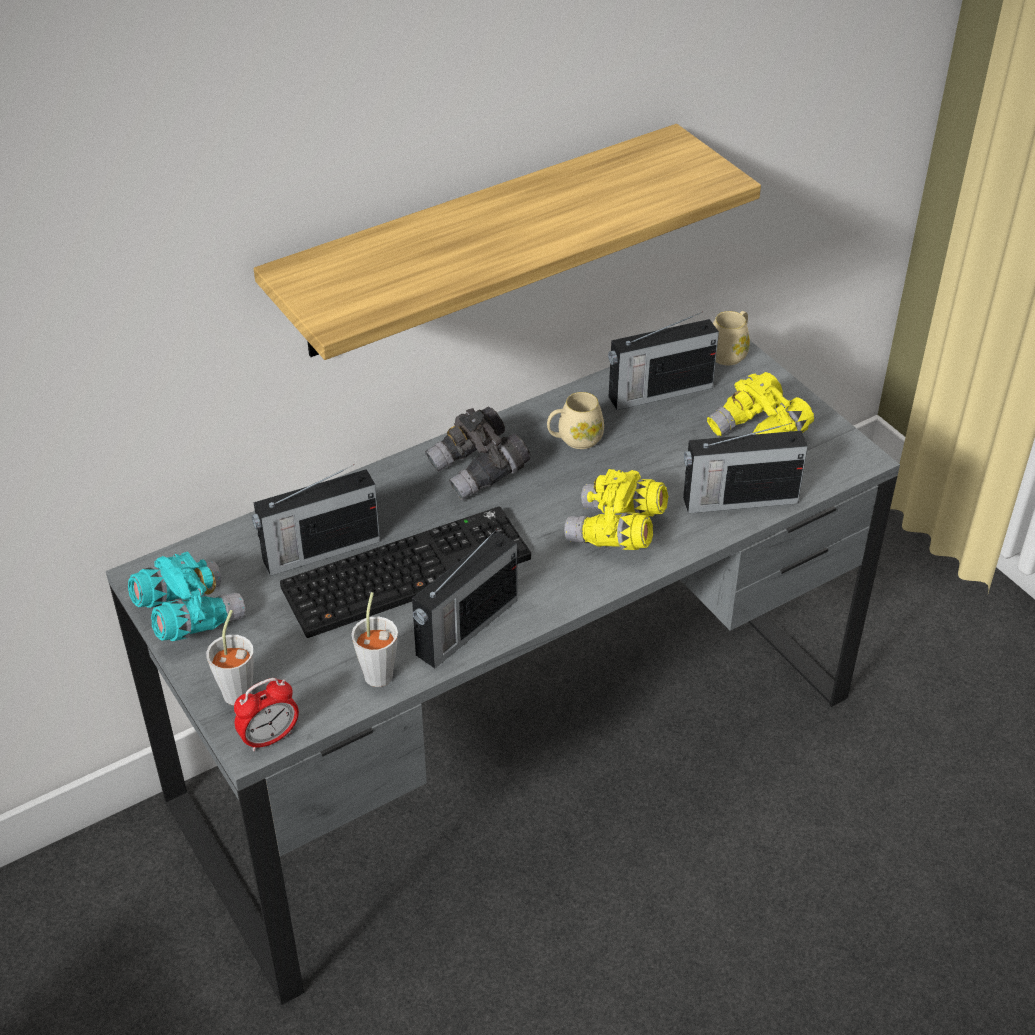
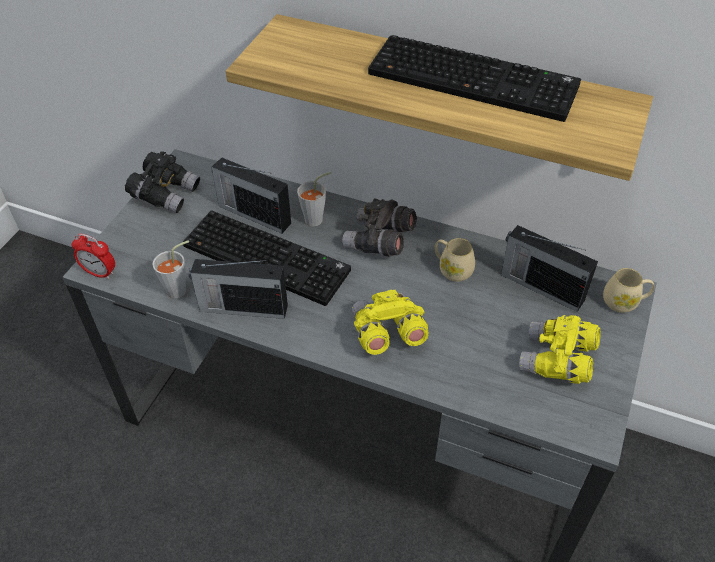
camera: 55 degrees right, 5 degrees up
turquoise binoculars [128,551,245,641] -> black binoculars [125,151,200,213]
grey cup [206,610,254,706] -> grey cup moved to [297,172,332,226]
radio [683,423,808,513] -> none
none -> keyboard [368,35,581,122]

